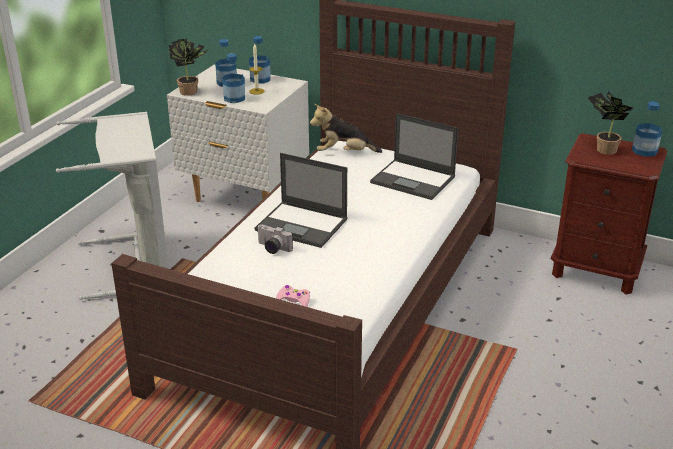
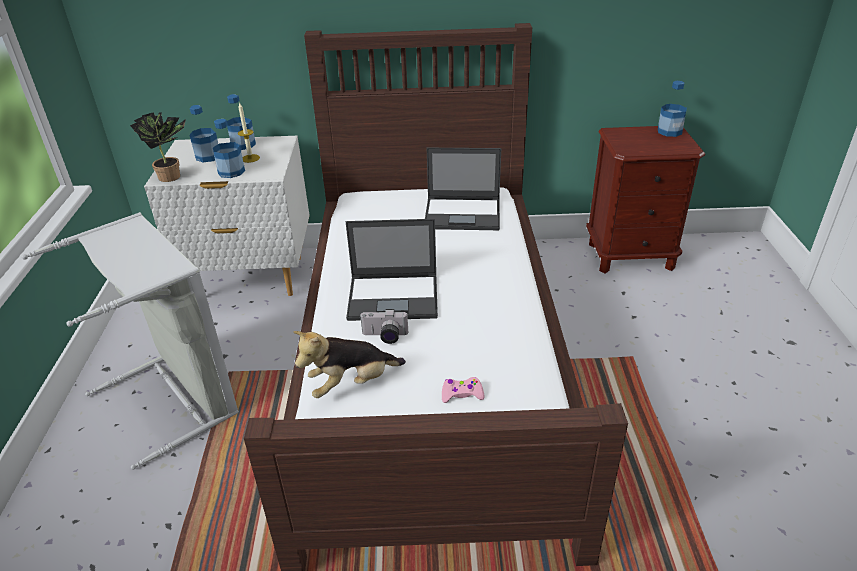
camera: 25 degrees left, 5 degrees up
plush toy [310,104,382,153] -> plush toy moved to [293,331,406,398]
potted plant [587,91,633,155] -> none

